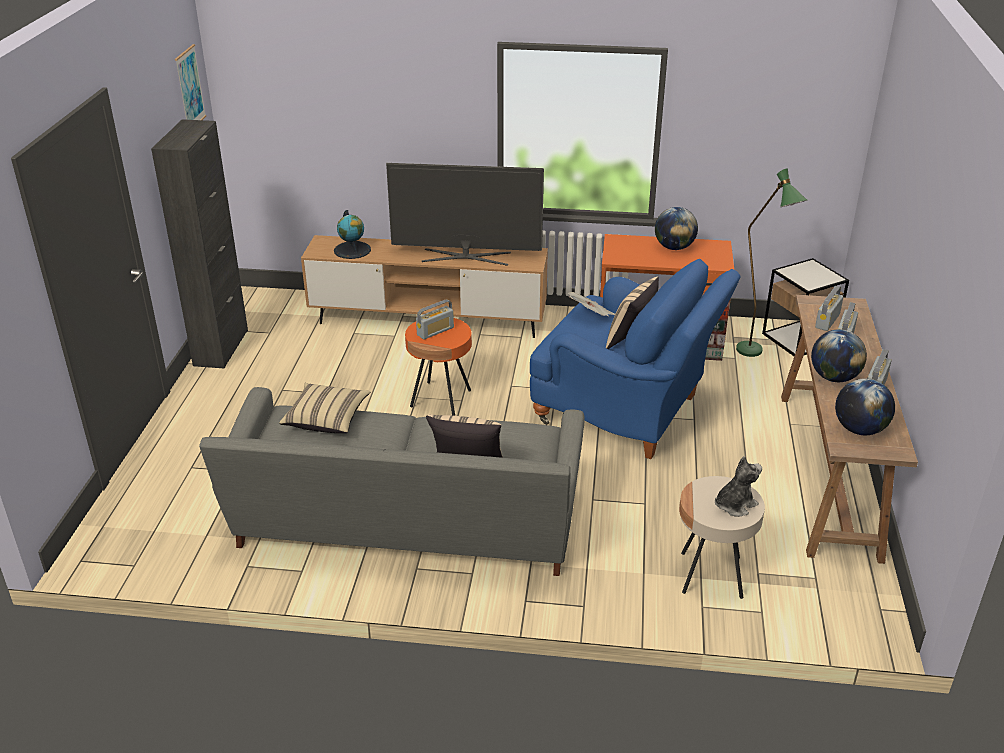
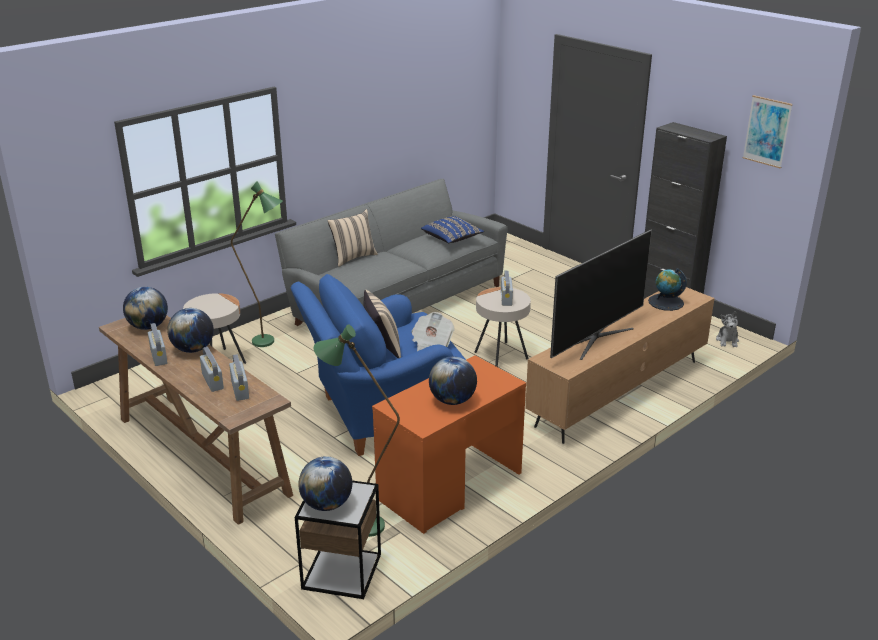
camera: 130 degrees right, 5 degrees down
beige pillow [279,383,370,433] -> blue pillow [421,216,484,243]
orange side table [405,318,472,416] -> beige side table [475,287,531,367]
plush toy [715,456,762,517] -> plush toy moved to [716,312,739,347]
none -> green floor lamp [231,181,283,347]
none -> globe [298,456,352,511]

